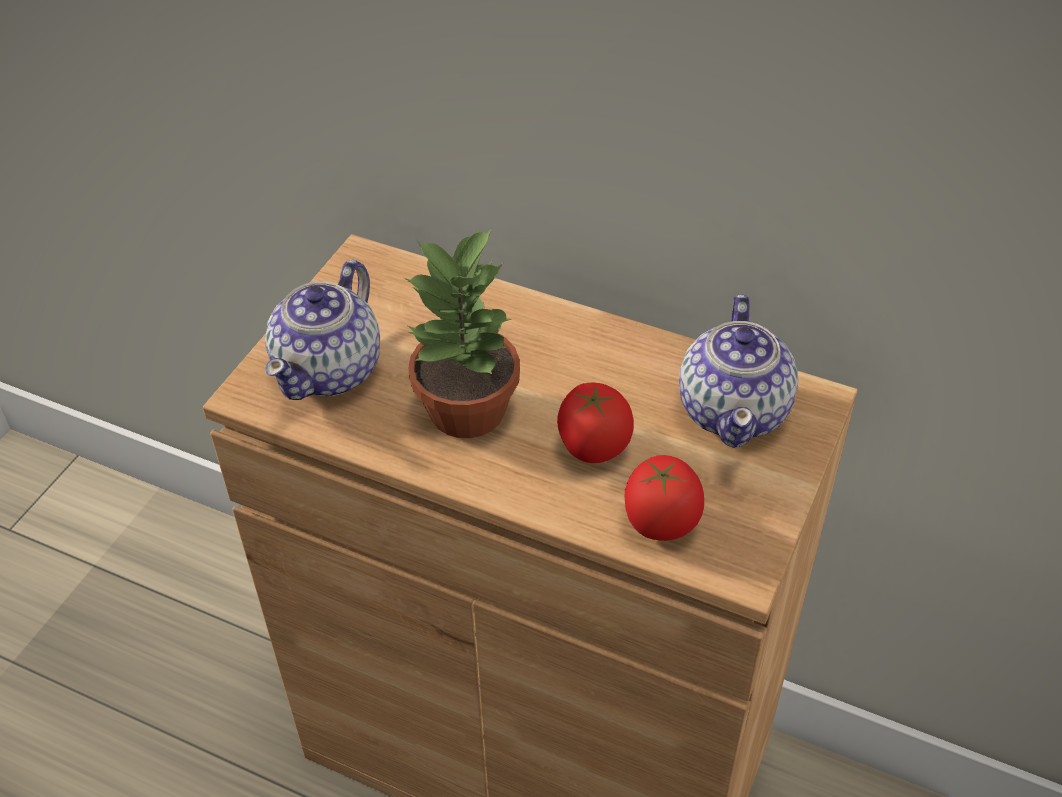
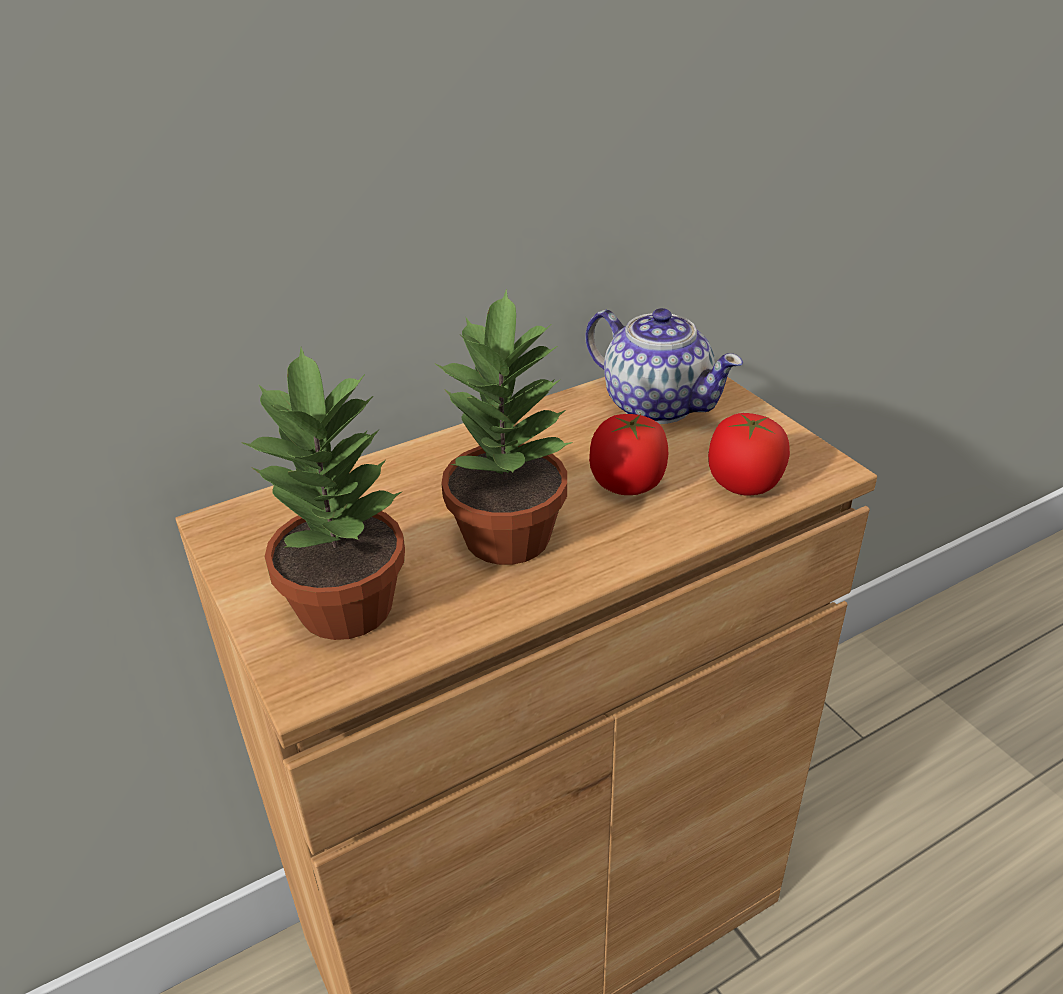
camera: 55 degrees left, 10 degrees down
teapot [265,260,380,400] -> potted plant [241,347,405,640]

